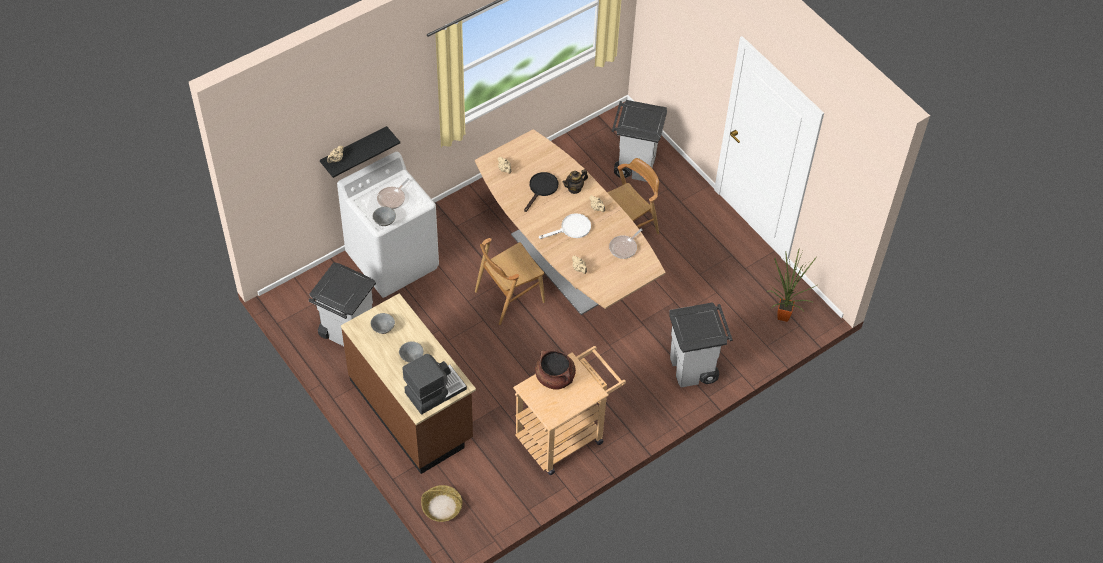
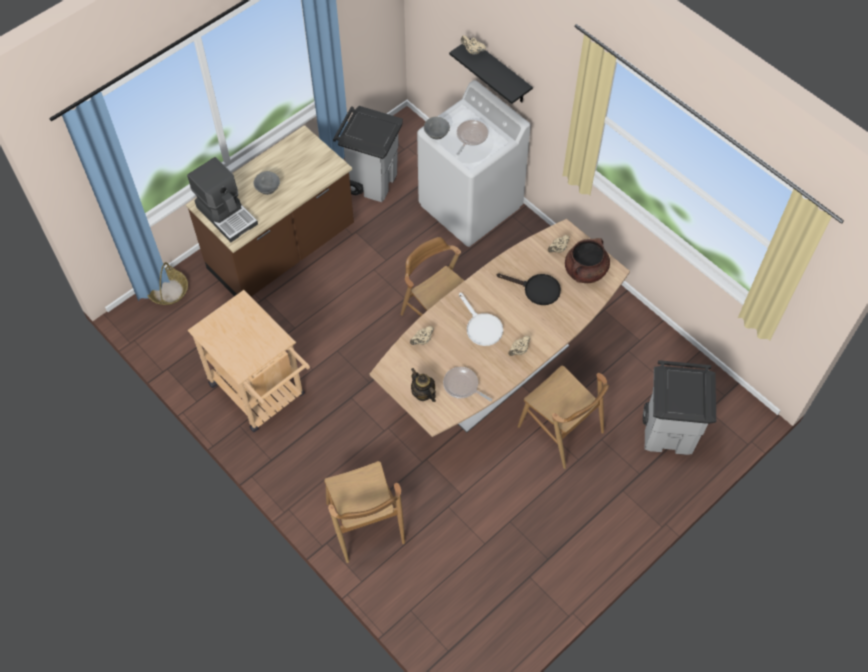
camera: 85 degrees right, 5 degrees up
grey bowl [371,313,395,334] -> none
frying pan [377,178,410,209] -> frying pan turned 90 degrees clockwise [457,120,488,155]
brown cooking pot [535,350,576,390] -> brown cooking pot moved to [565,238,610,283]
teapot [562,169,588,194] -> teapot moved to [411,368,436,402]
grey trash can [669,302,733,388] -> brown chair [324,461,405,563]
potted plant [766,247,817,322] -> none

